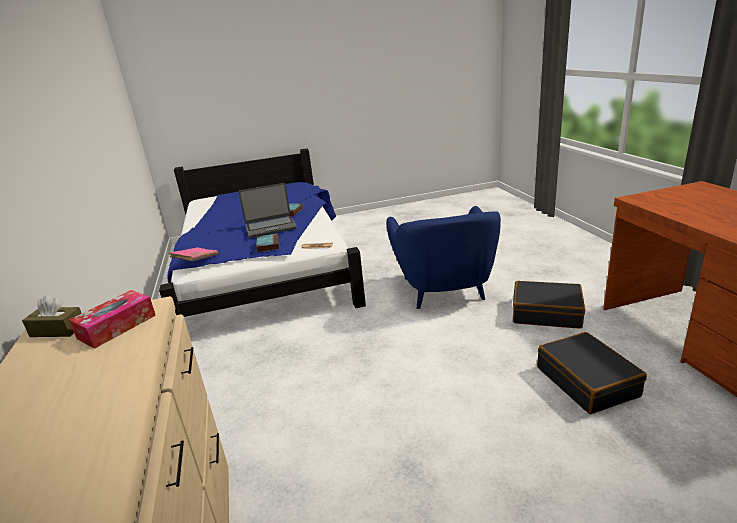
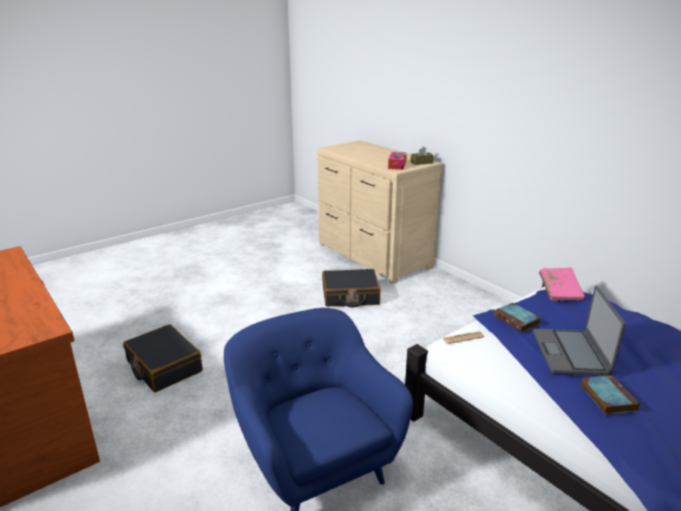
camera: 155 degrees right, 0 degrees up
laptop [238,183,297,238] -> laptop turned 45 degrees counterclockwise [533,286,626,376]
black suitcase [513,281,585,329] -> black suitcase moved to [322,269,380,307]

